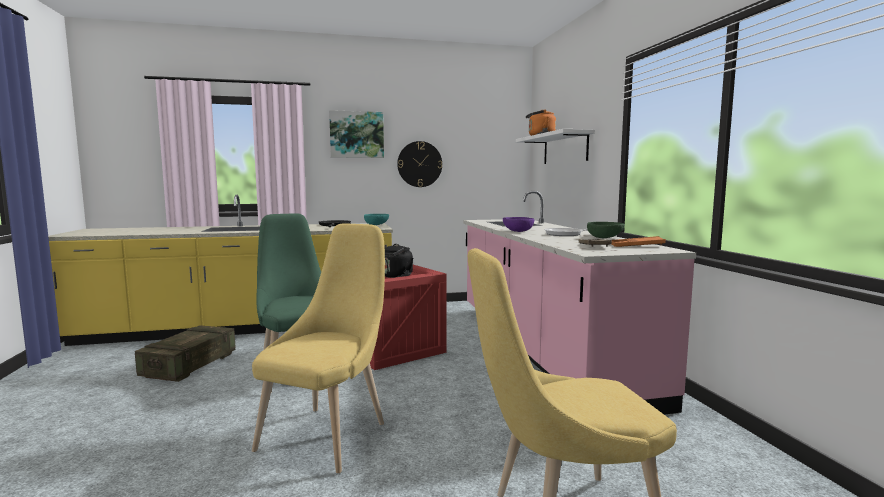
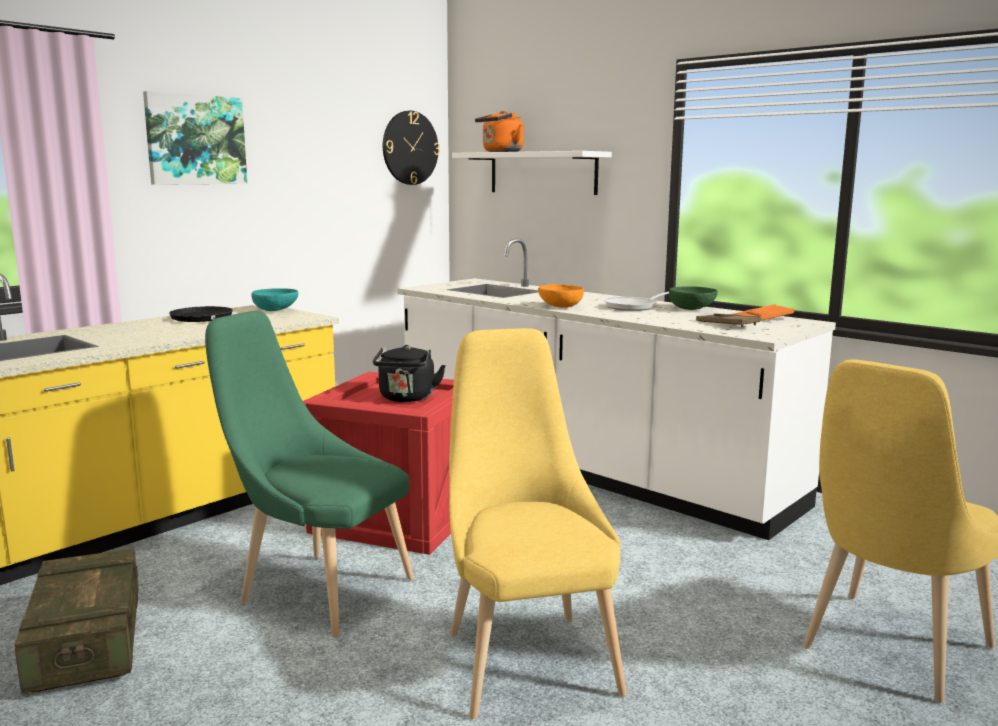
camera: 35 degrees left, 5 degrees up
wall clock [397,141,442,187] -> wall clock moved to [383,111,440,185]
pink counter [463,191,696,415] -> white counter [397,238,836,540]
purple bowl [503,217,534,232] -> orange bowl [538,284,584,308]

